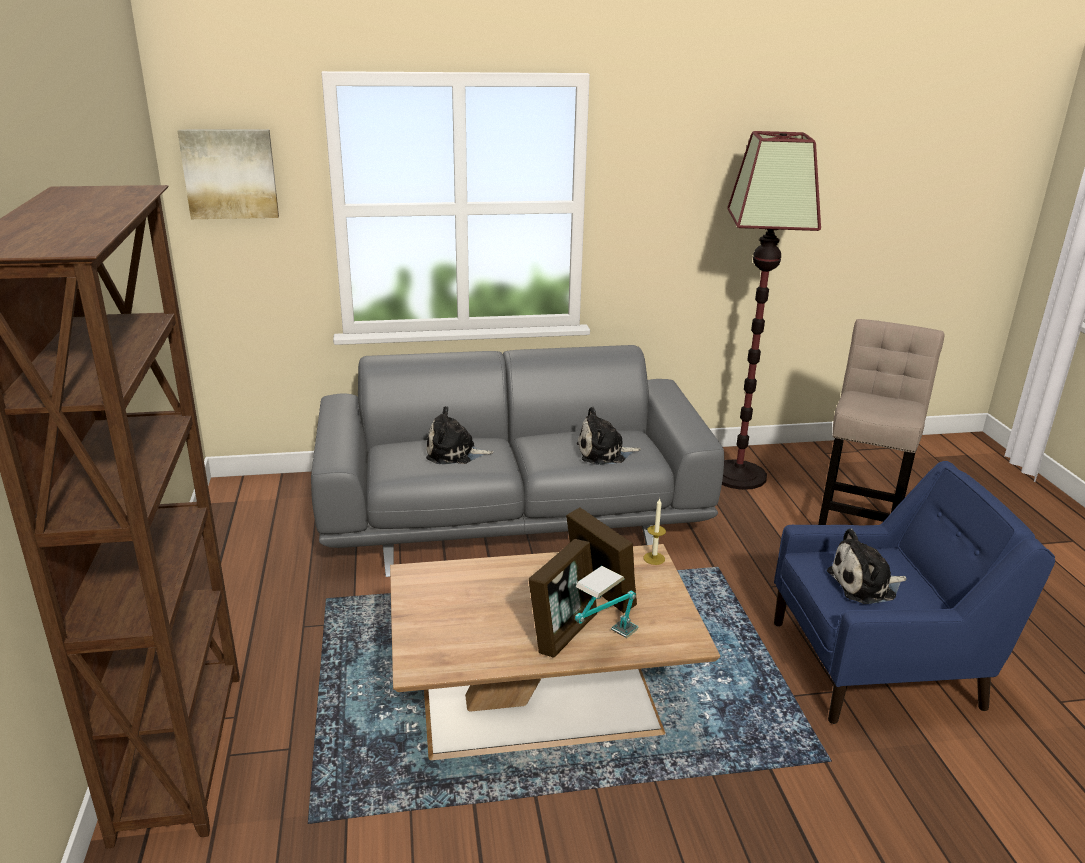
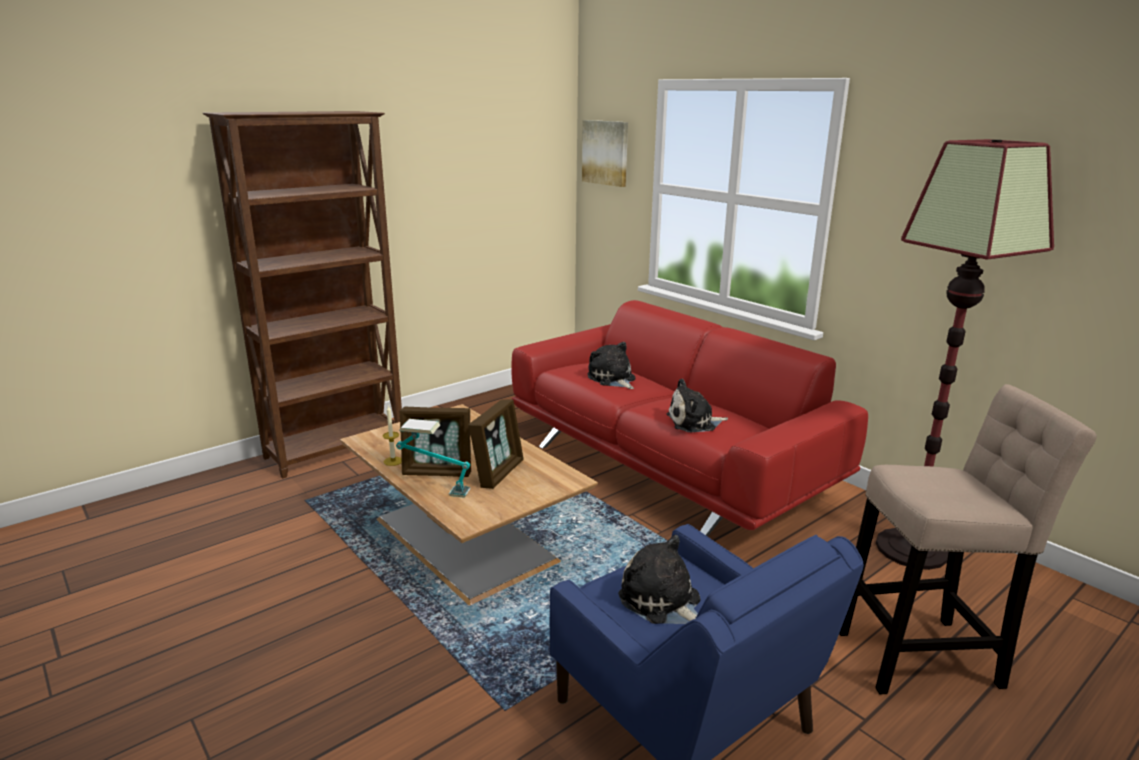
camera: 60 degrees right, 5 degrees down
grey sofa [311,345,724,577] -> red sofa [511,300,868,536]
plush toy [577,407,641,465] -> plush toy turned 60 degrees counterclockwise [667,379,728,432]
candle [644,498,666,565] -> candle moved to [383,405,402,466]

